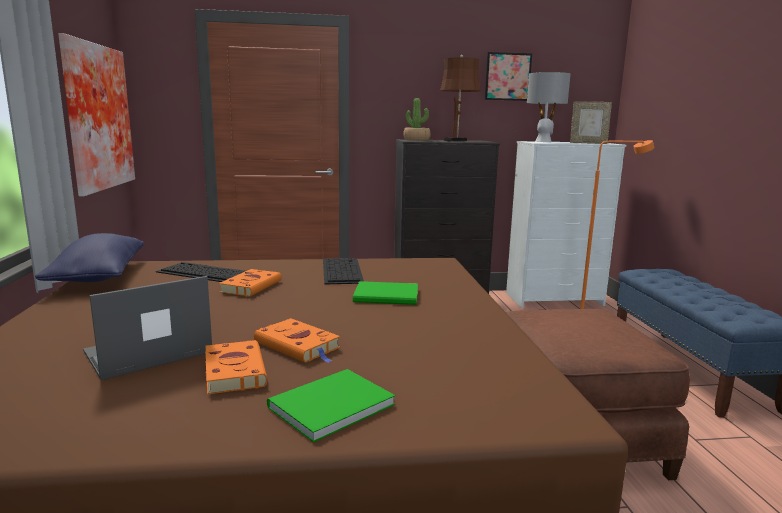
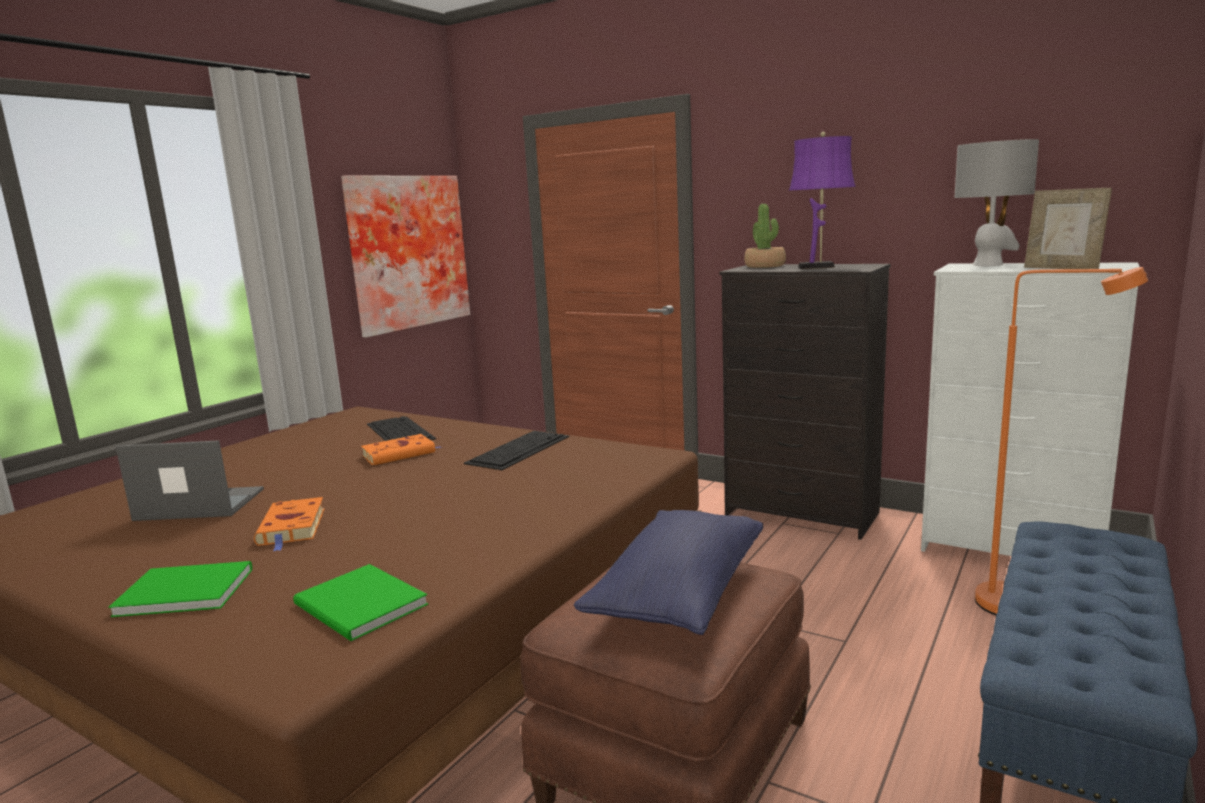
camera: 40 degrees right, 0 degrees up
blue pillow [35,233,144,282] -> blue pillow moved to [574,510,763,635]
orange book [205,340,268,395] -> none
green book [353,281,418,305] -> green book moved to [293,564,428,641]
brown table lamp [440,55,481,141] -> purple table lamp [789,132,856,269]
picture [485,52,532,101] -> none

